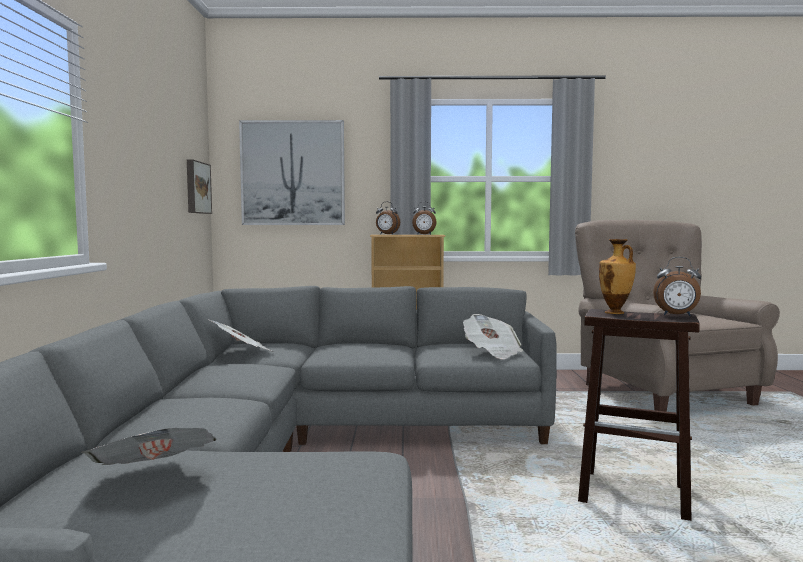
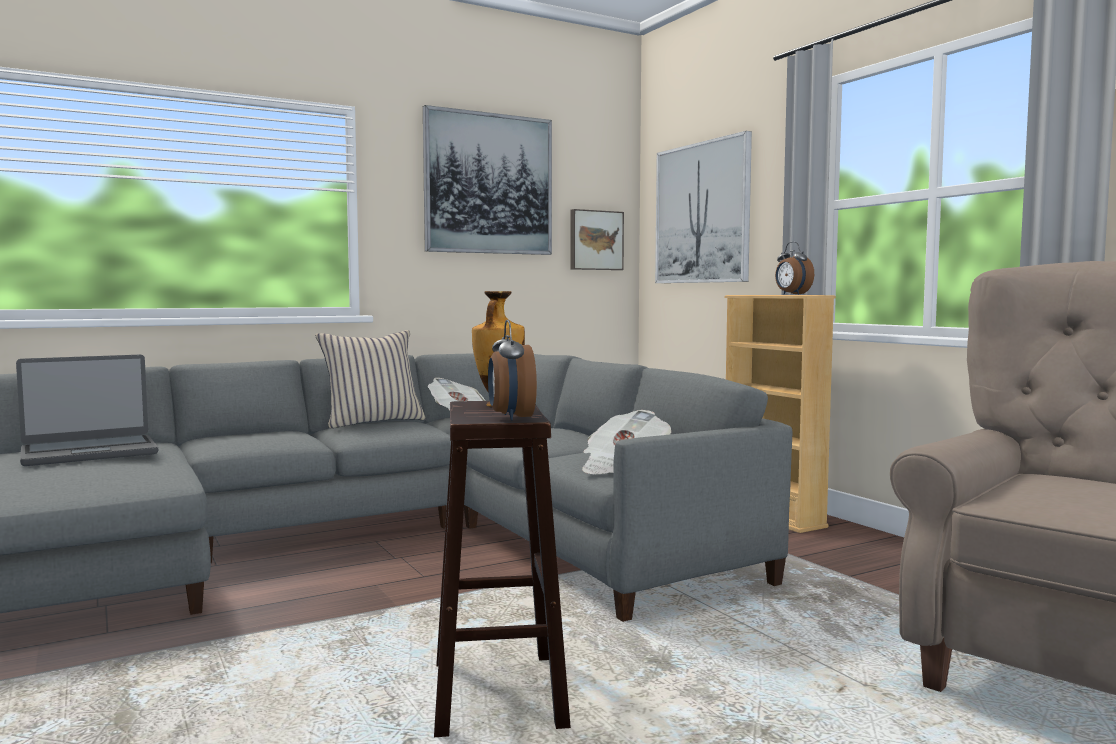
camera: 60 degrees right, 0 degrees up
newspaper [80,428,217,465] -> laptop [16,355,158,466]
alarm clock [376,202,400,234] -> none
none -> beige pillow [315,330,426,428]
none -> picture [423,105,552,255]

